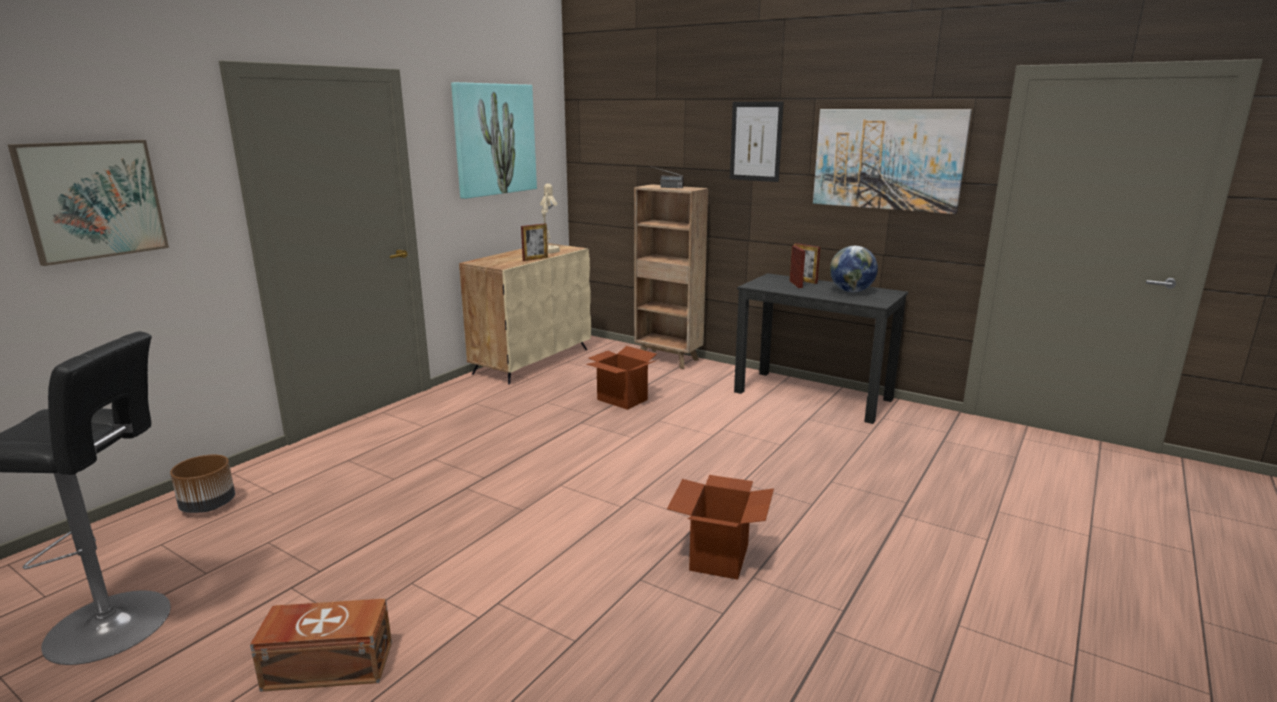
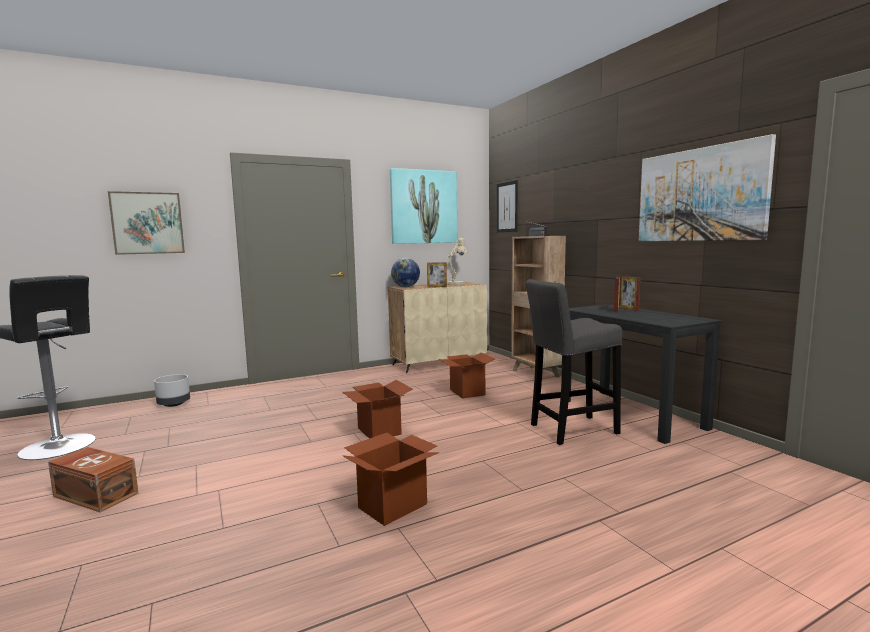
camera: 30 degrees right, 10 degrees down
brown planter [170,455,235,513] -> grey planter [154,374,190,407]
picture [730,102,784,182] -> picture moved to [497,180,518,232]
globe [830,246,878,292] -> globe moved to [391,258,420,287]
none -> cardboard box [342,380,413,439]
none -> grey stool [525,279,622,445]

